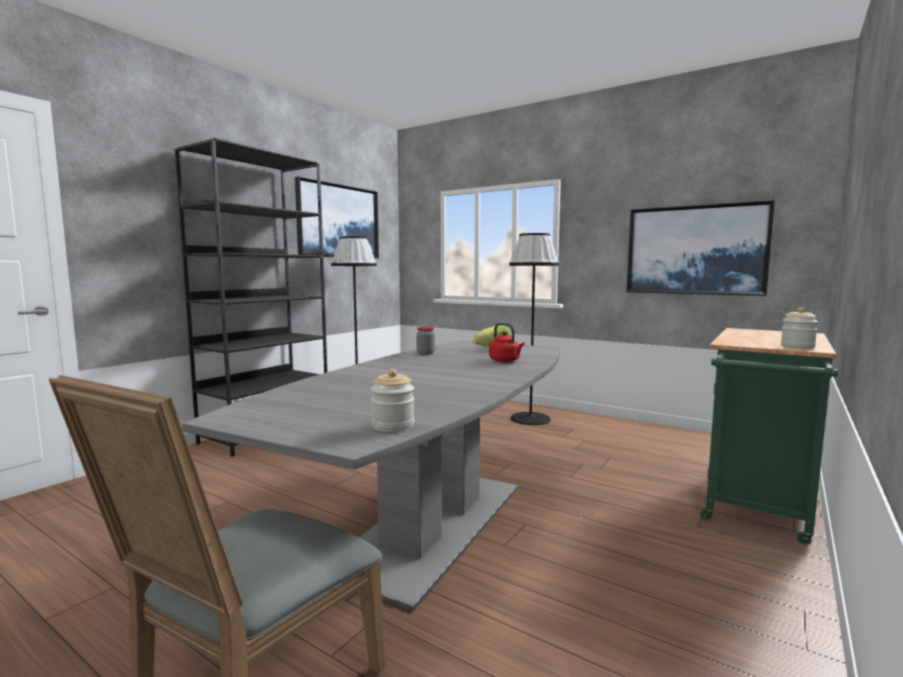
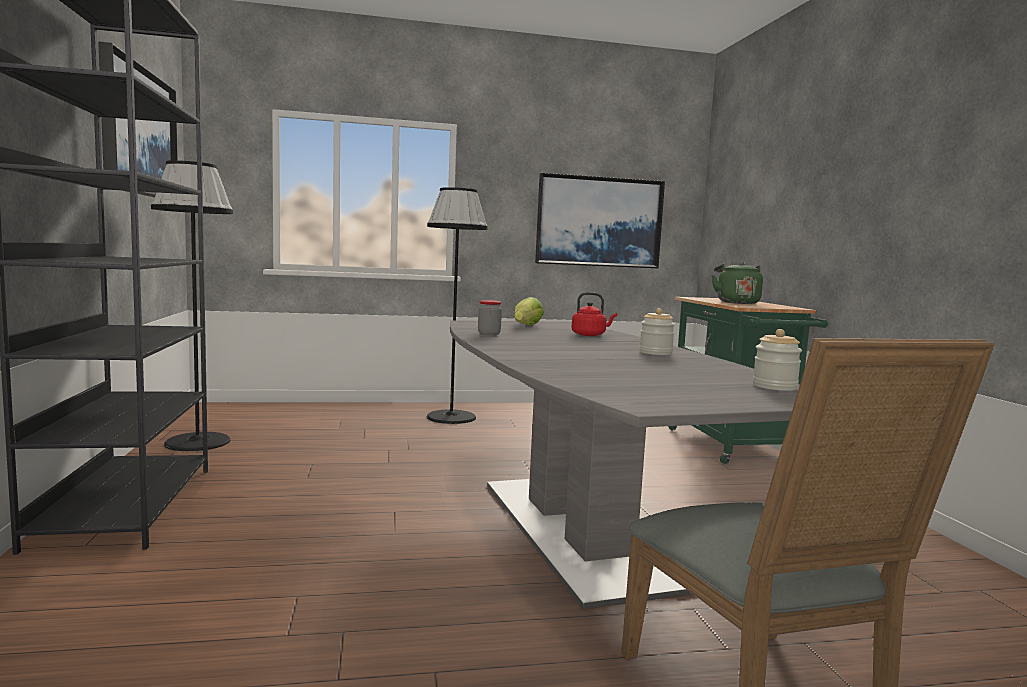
camera: 45 degrees left, 0 degrees up
jar [781,308,818,349] -> jar moved to [639,308,675,355]
none -> green kettle [712,262,763,304]

